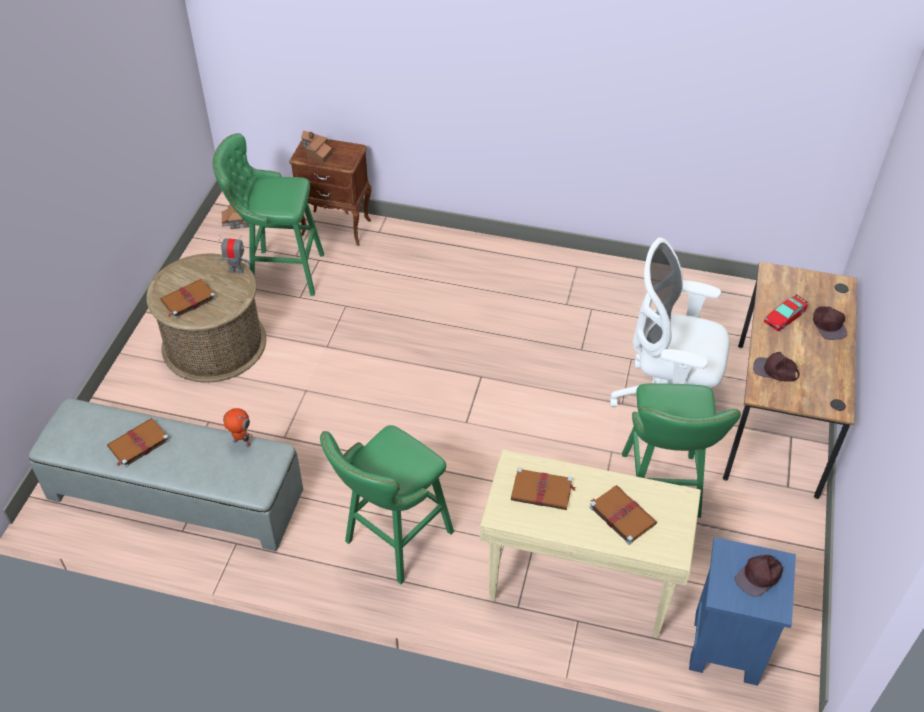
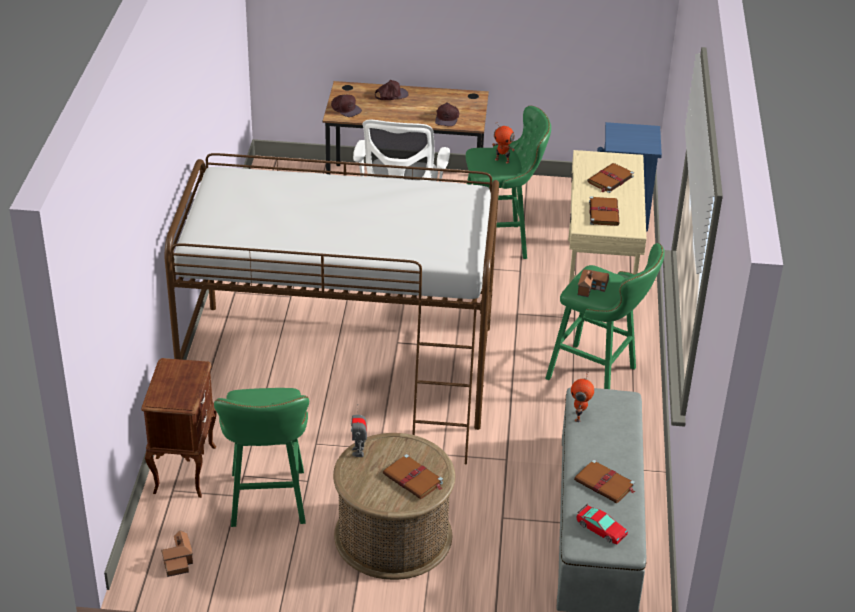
camera: 100 degrees left, 10 degrees down
toy house [301,130,332,163] -> toy house moved to [578,270,609,297]
brown cap [734,555,783,597] -> brown cap moved to [331,94,362,117]
toy car [764,294,808,331] -> toy car moved to [576,504,628,544]
none -> brown bed [165,153,499,465]
none -> toy robot [492,121,515,164]

